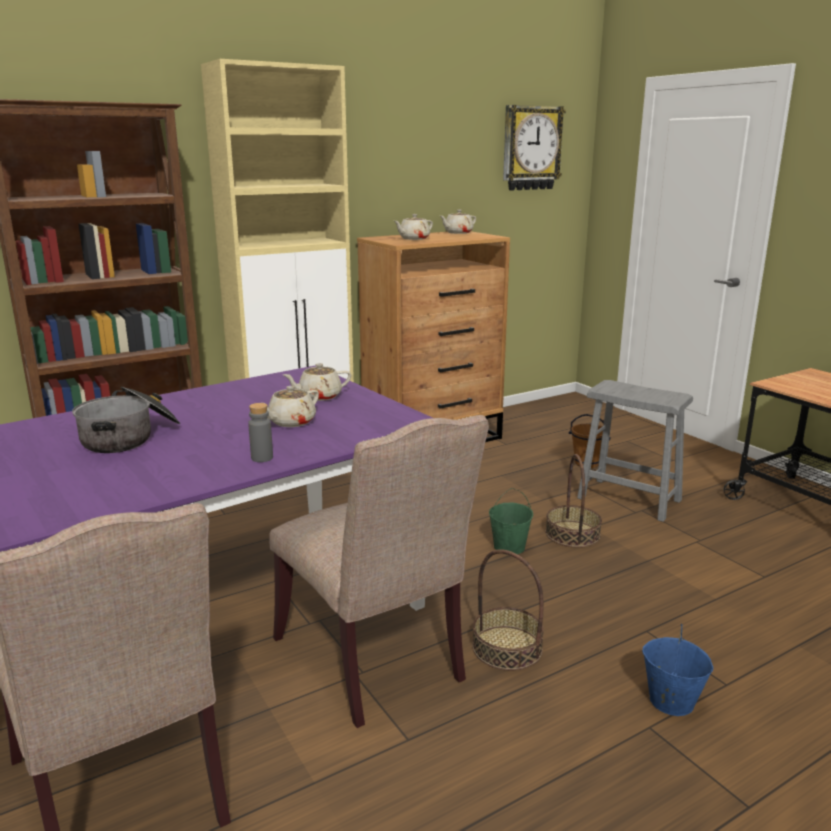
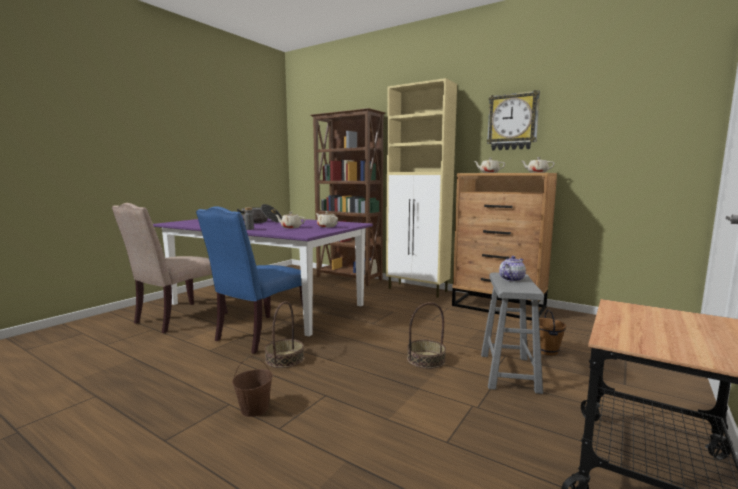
camera: 65 degrees right, 10 degrees down
beige chair [269,415,489,728] -> blue chair [196,206,313,354]
green bucket [489,488,533,555] -> none
wall clock [503,105,566,190] -> wall clock moved to [487,90,540,150]
blue bucket [642,623,713,716] -> brown bucket [232,356,273,417]
none -> teapot [499,256,526,282]

